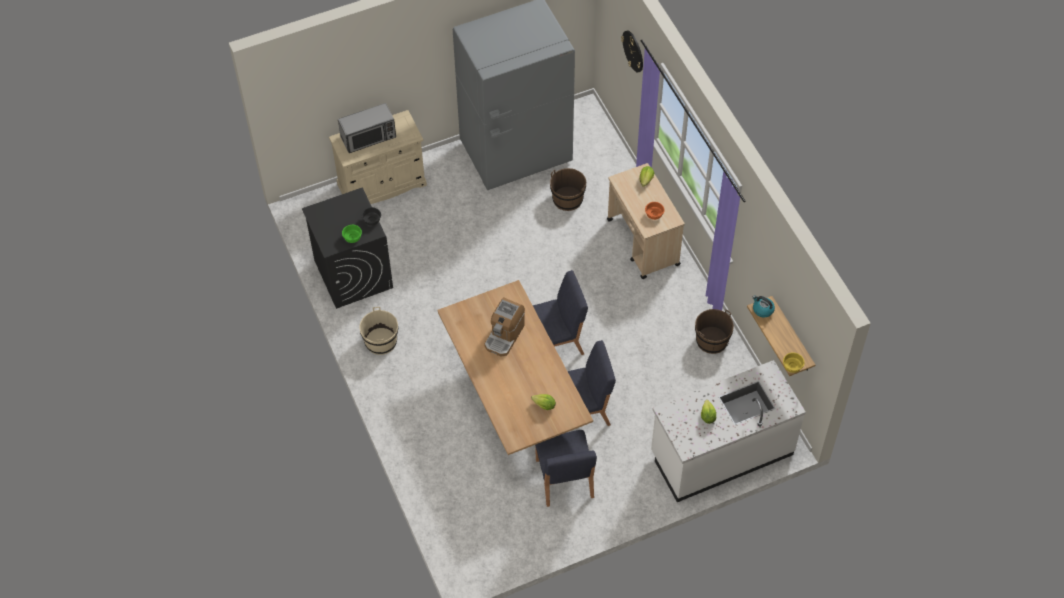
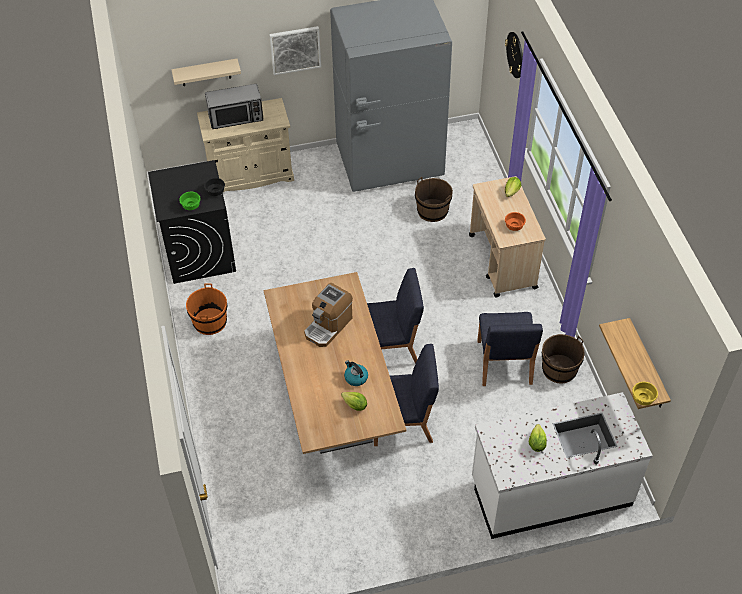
camera: 10 degrees right, 5 degrees down
beige bucket [360,307,398,355] -> orange bucket [186,283,227,335]
blue chair [535,430,597,507] -> blue chair moved to [477,312,543,386]
kettle [752,295,775,317] -> kettle moved to [344,360,368,386]
none -> beige shelf [171,59,241,86]
none -> picture [269,26,321,75]

